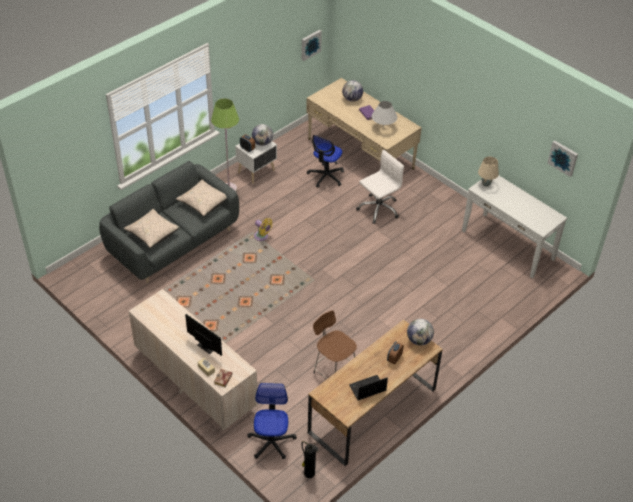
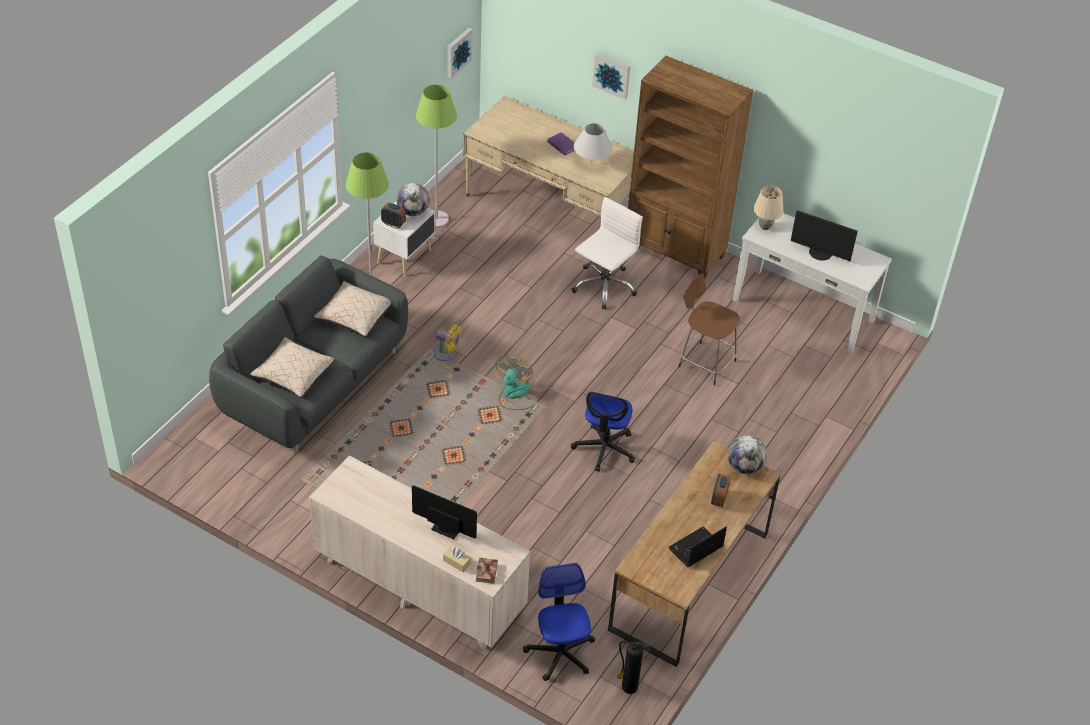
camera: 15 degrees left, 0 degrees up
office chair [307,135,344,188] -> office chair moved to [571,392,636,472]
brown stool [313,310,357,379] -> brown stool moved to [678,273,740,385]
globe [342,80,363,102] -> none
picture [547,141,578,177] -> picture moved to [592,53,630,100]
none -> green floor lamp [416,84,457,228]
none -> fan [496,355,533,410]
none -> brown bookcase [628,56,753,280]
none -> monitor [791,210,858,261]

